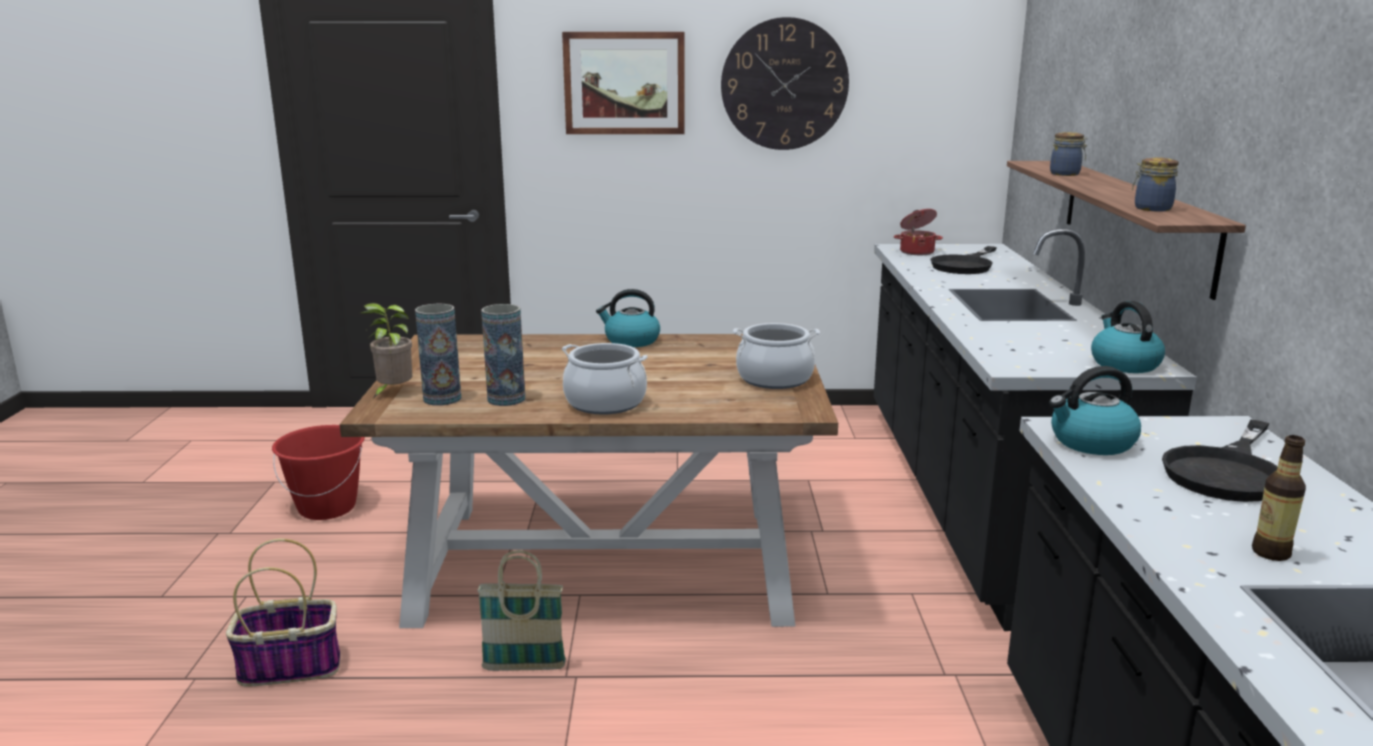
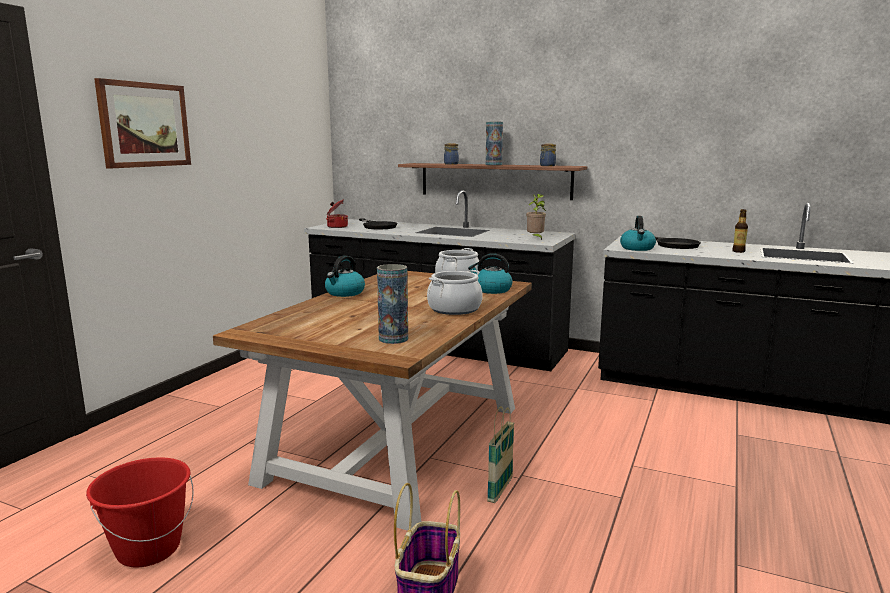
camera: 65 degrees left, 5 degrees down
potted plant [361,303,412,397] -> potted plant moved to [526,194,546,240]
vase [481,304,525,406] -> vase moved to [486,122,503,165]
wall clock [721,17,849,150] -> none
kettle [1091,301,1165,373] -> kettle moved to [468,253,512,294]

